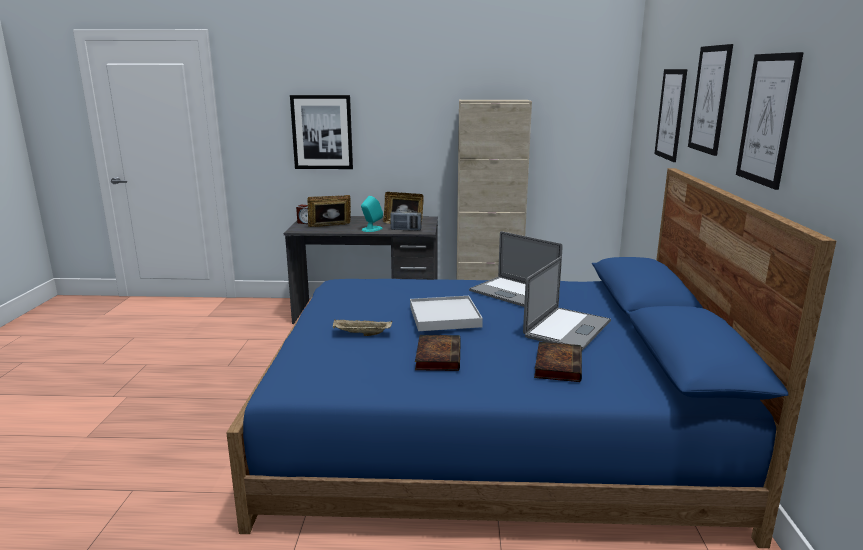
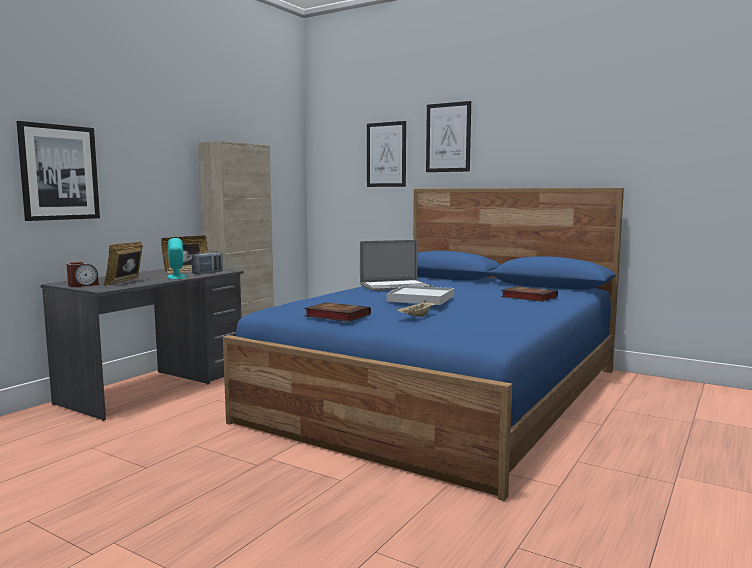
camera: 60 degrees left, 10 degrees down
book [415,335,461,371] -> book moved to [304,302,371,322]
laptop [523,256,611,351] -> none
picture [736,52,804,190] -> none

